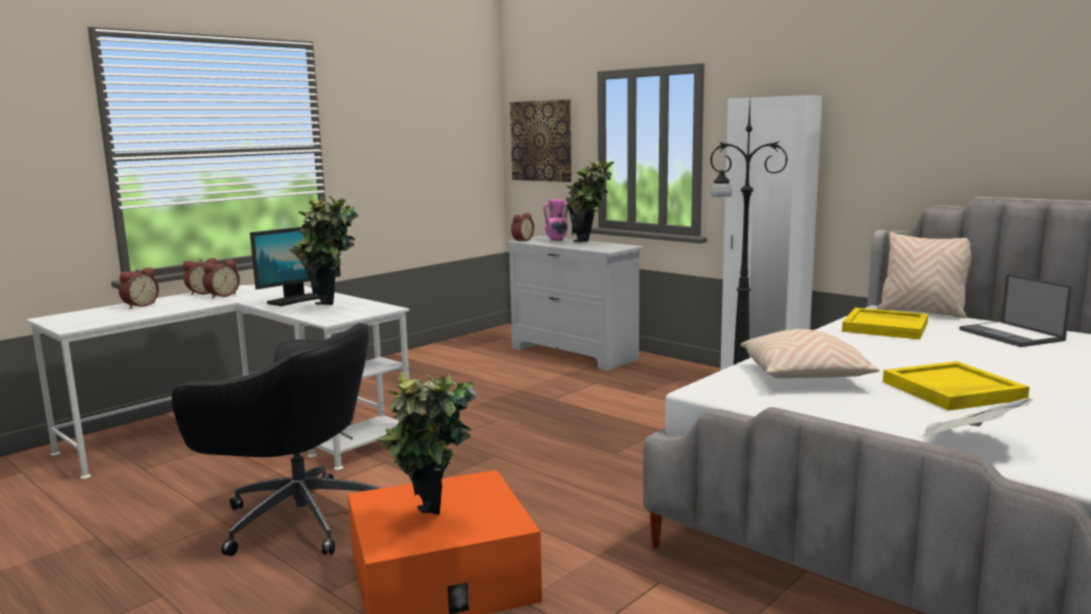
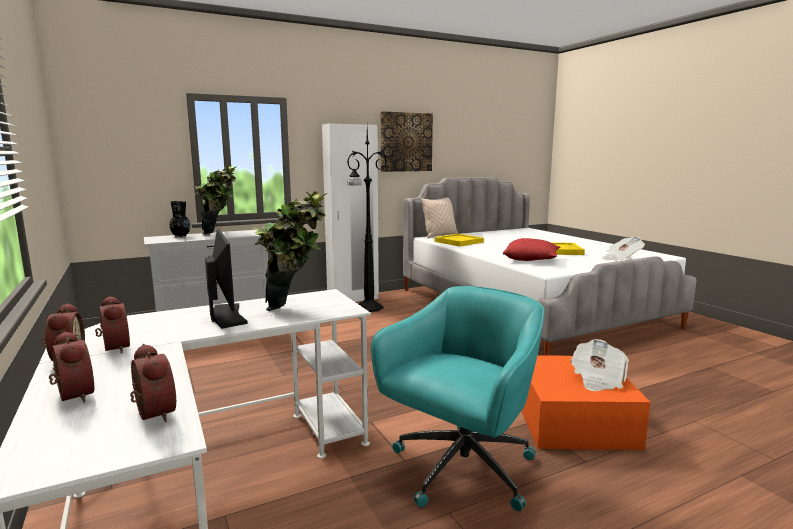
camera: 70 degrees left, 0 degrees up
black office chair [172,323,381,556] -> turquoise office chair [371,286,544,511]
potted plant [377,372,477,515] -> newspaper [570,339,629,391]
picture [510,99,572,182] -> picture moved to [380,112,433,172]
alarm clock [511,213,534,242] -> alarm clock moved to [130,344,176,422]
pink vase [543,199,568,241] -> black vase [169,201,190,237]
beige pillow [740,329,880,378] -> red pillow [503,238,560,261]
laptop [959,274,1072,347] -> none

